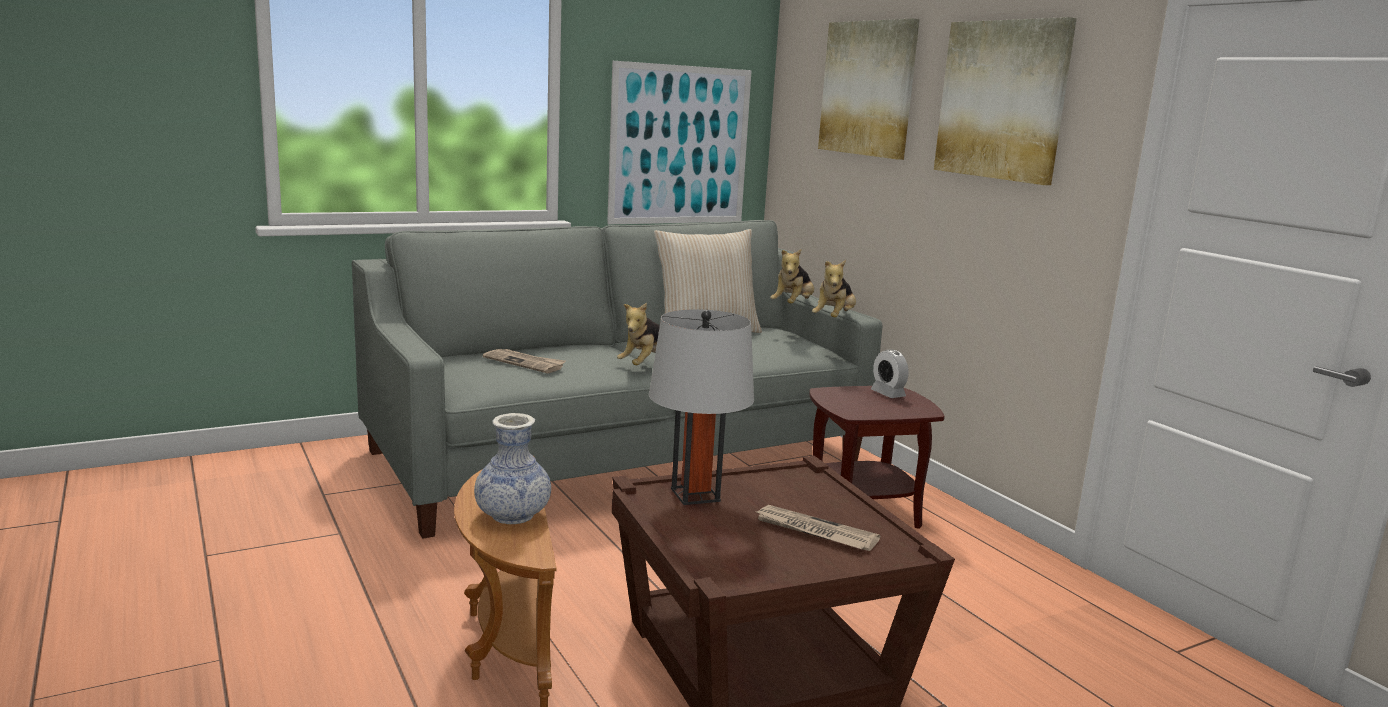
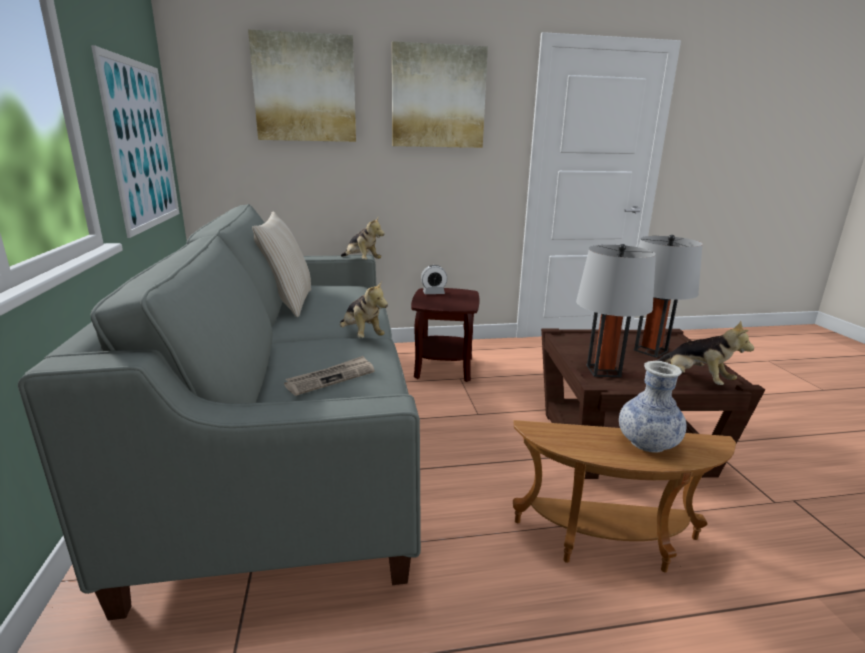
camera: 70 degrees left, 5 degrees up
newspaper [754,505,880,551] -> grey table lamp [634,235,703,358]
plush toy [770,249,814,304] -> plush toy moved to [655,321,754,385]

